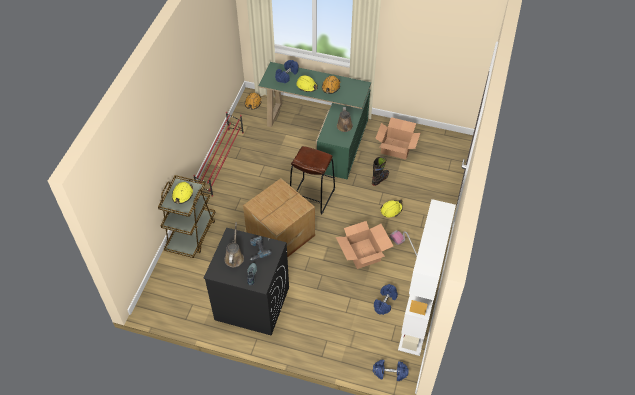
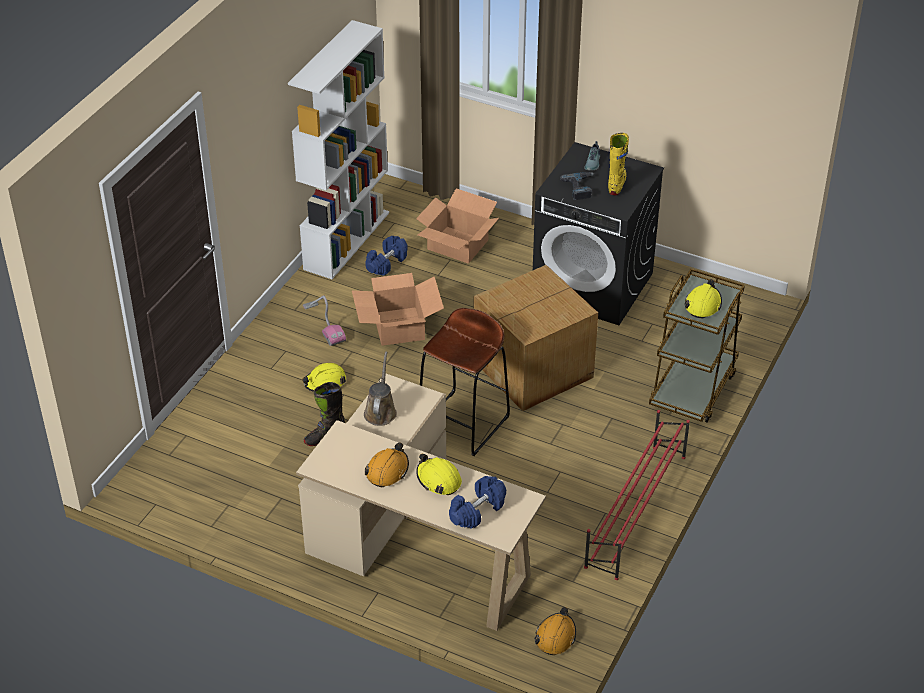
camera: 170 degrees left, 10 degrees down
brown watering can [224,222,244,267] -> yellow boot [608,133,629,195]
green desk [258,62,371,180] -> beige desk [296,374,546,631]
blue dumbbell [373,360,409,381] -> none
cardboard box [375,117,420,160] -> cardboard box moved to [416,188,499,264]

